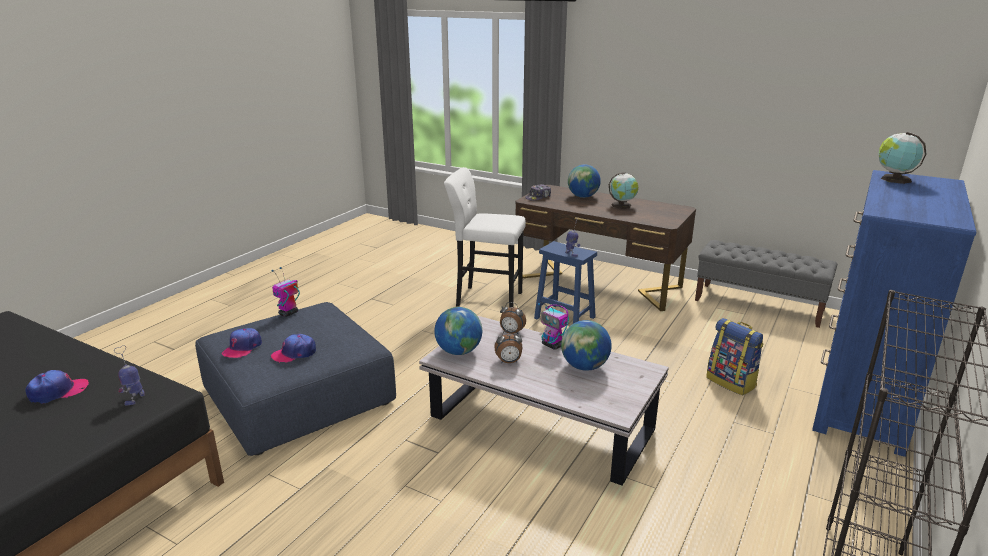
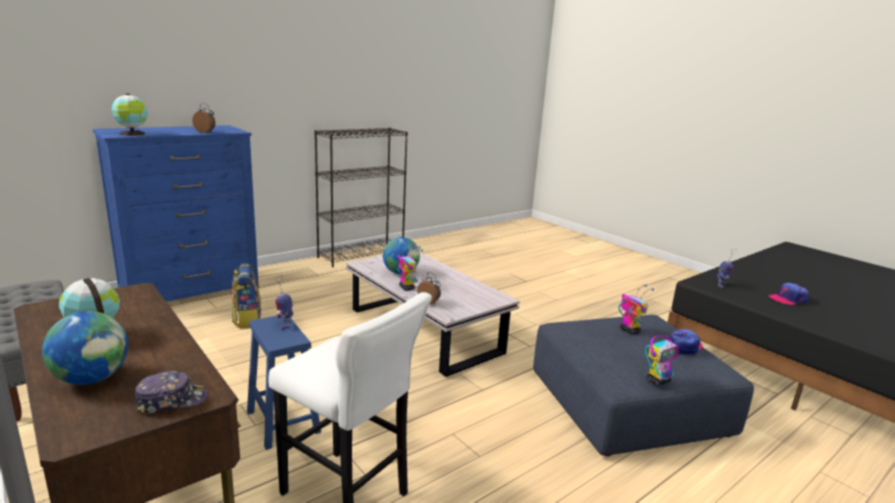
camera: 160 degrees left, 5 degrees down
cap [271,334,316,363] -> toy robot [619,285,654,335]
globe [434,307,482,355] -> none
alarm clock [494,330,523,363] -> alarm clock moved to [192,103,216,133]

